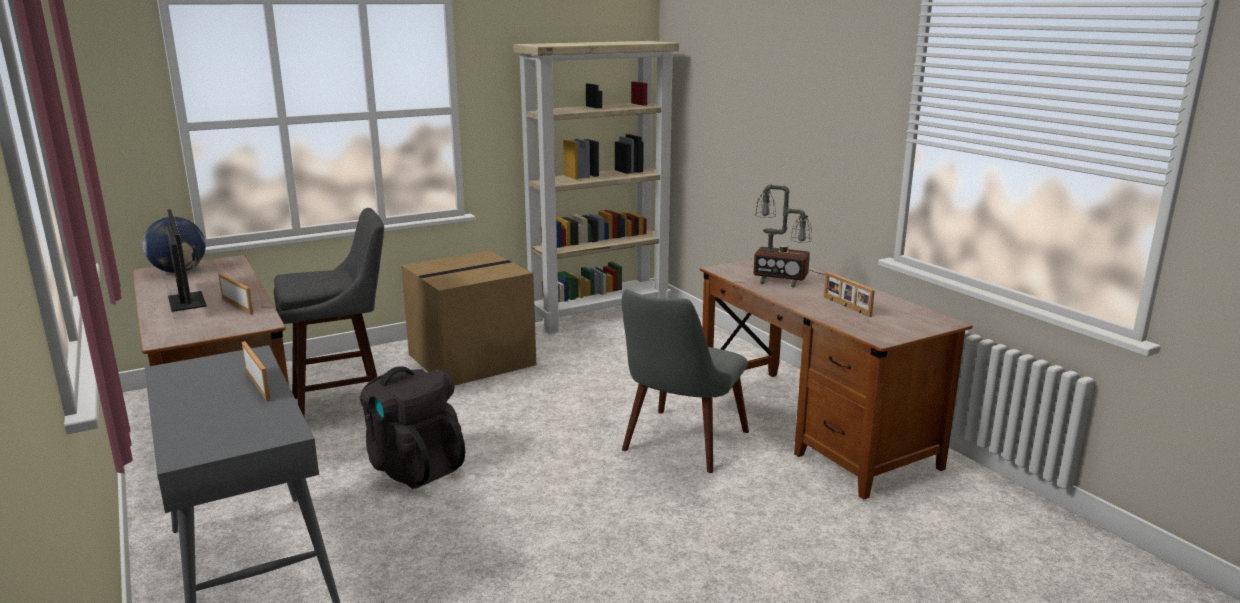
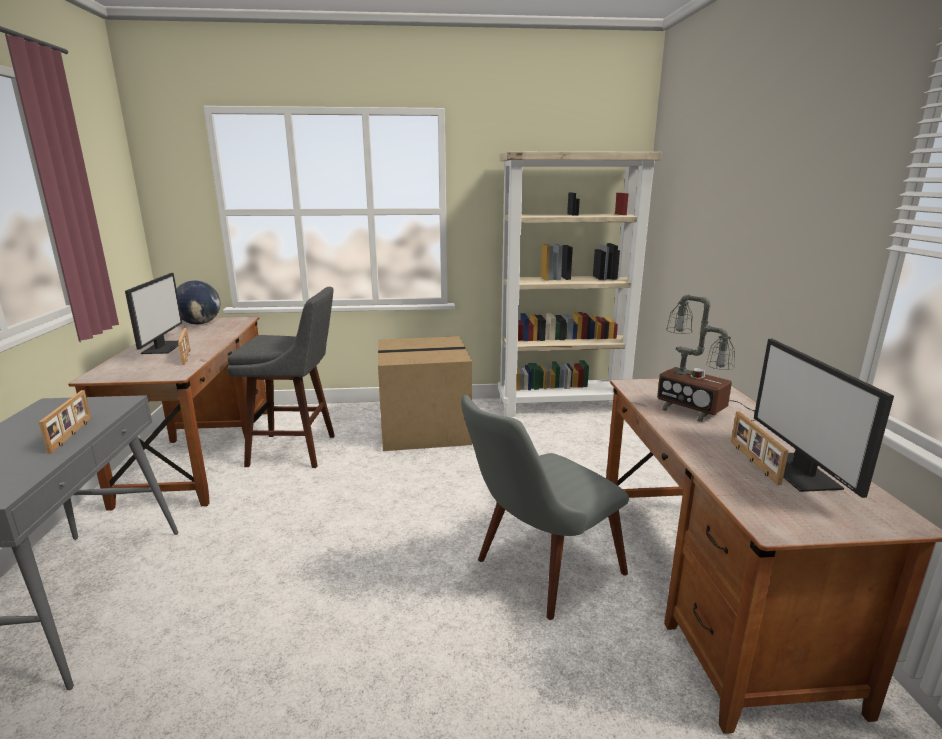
camera: 25 degrees right, 0 degrees up
black backpack [360,366,465,489] -> none
none -> monitor [754,339,894,498]

